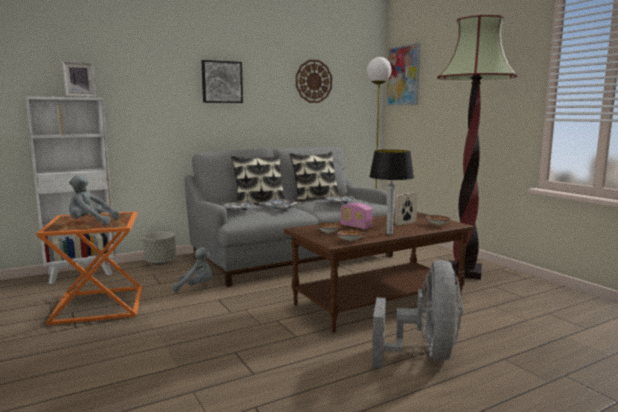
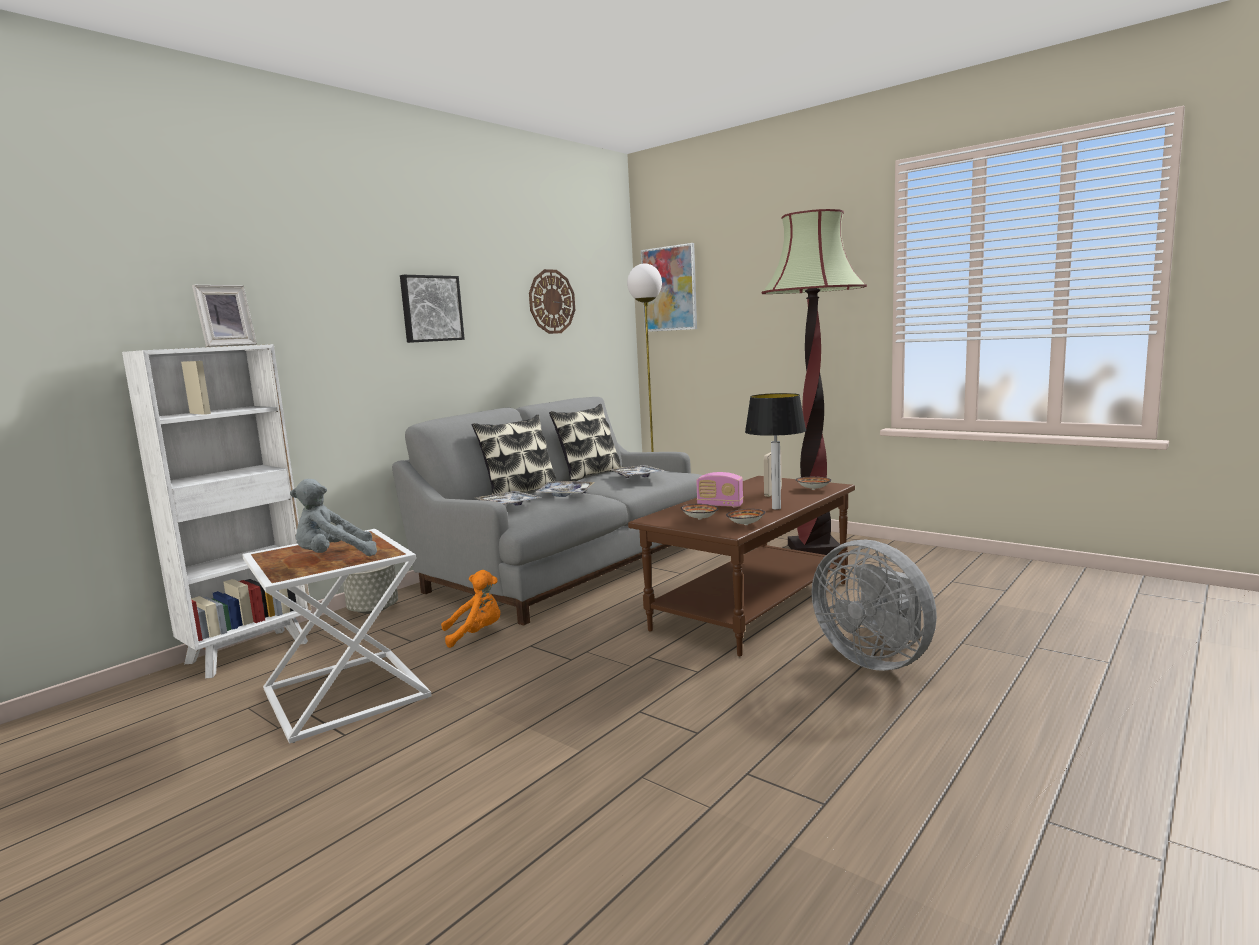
camera: 20 degrees left, 0 degrees up
orange side table [36,212,142,326] -> white side table [242,529,432,743]
grey plush toy [173,247,212,292] -> orange plush toy [441,570,500,648]
grey fan [372,260,463,368] -> grey fan turned 150 degrees clockwise [812,540,937,671]

